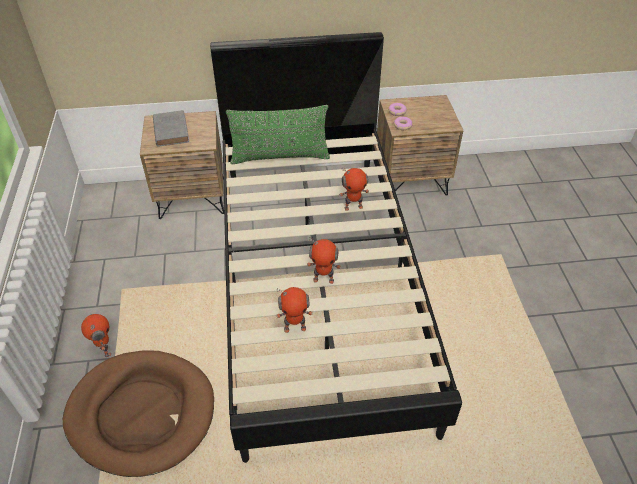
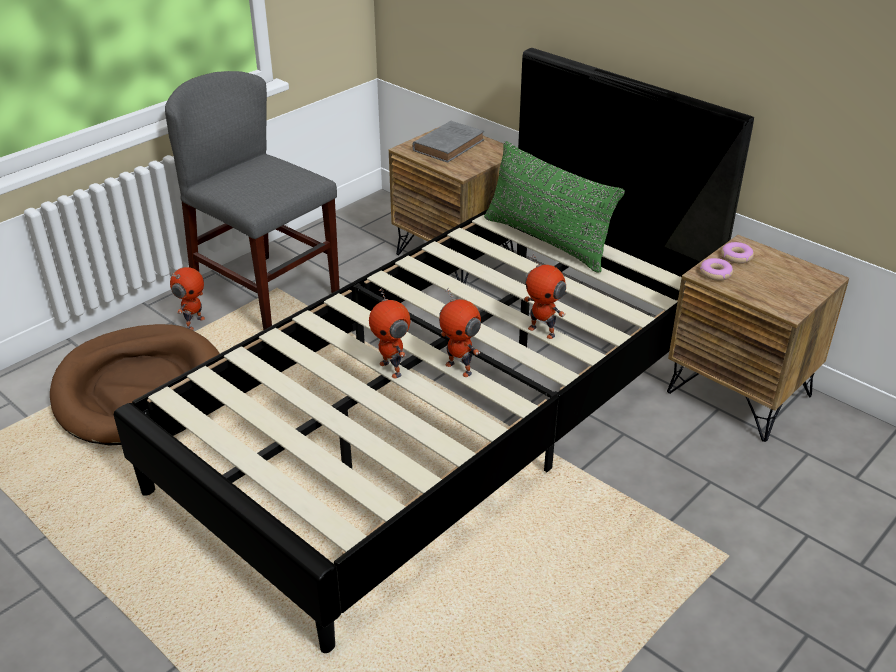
camera: 50 degrees right, 10 degrees down
toy robot [276,287,313,333] -> toy robot moved to [439,287,481,377]
none -> grey chair [165,71,340,330]

